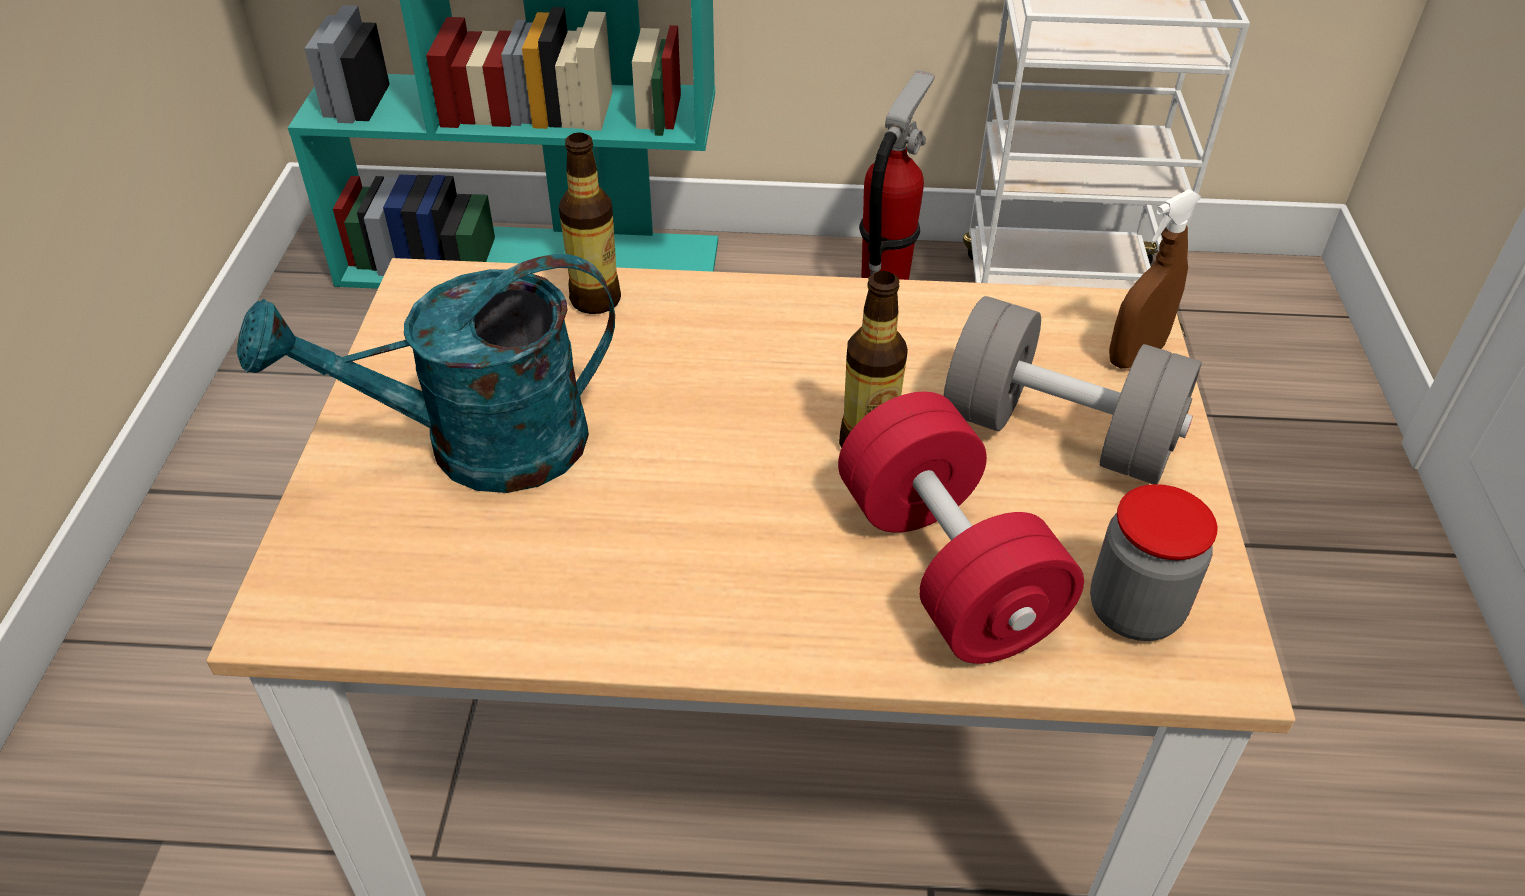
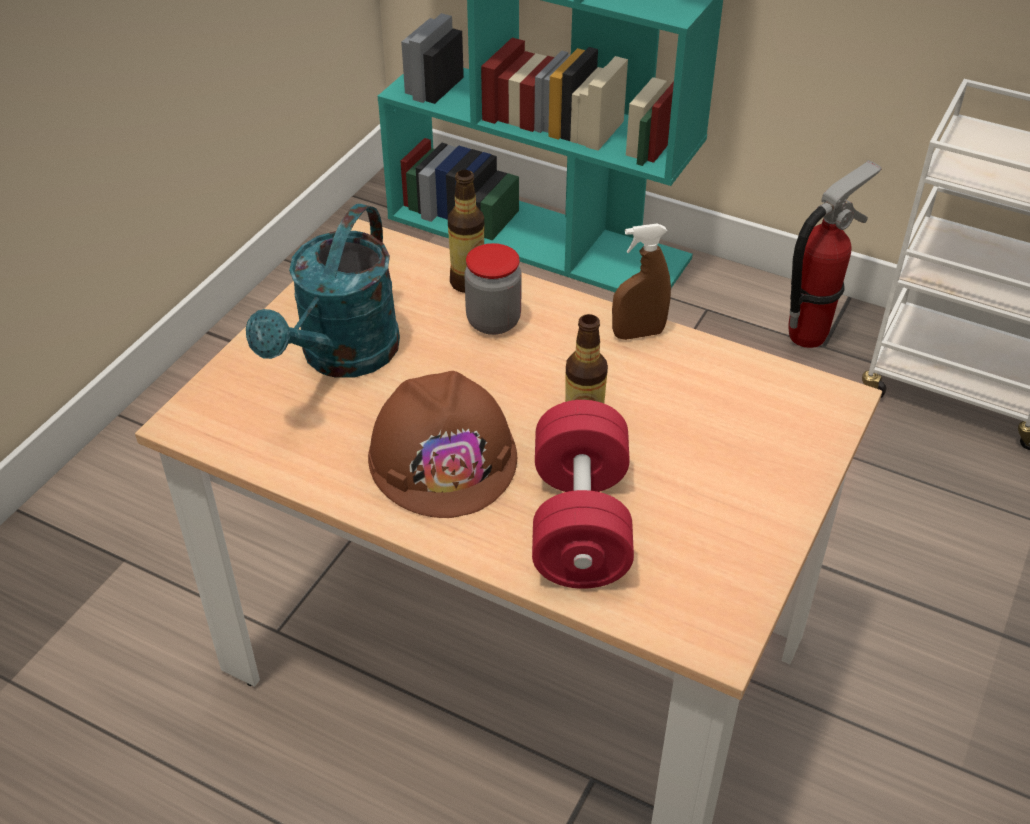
camera: 25 degrees right, 0 degrees up
turquoise watering can [237,254,615,493] -> turquoise watering can turned 75 degrees counterclockwise [246,204,400,378]
grey dumbbell [944,296,1202,484] -> none
jar [1090,484,1217,641] -> jar moved to [464,243,521,335]
brown spray bottle [1109,189,1202,368] -> brown spray bottle moved to [612,223,671,340]
none -> brown hard hat [368,371,517,518]

